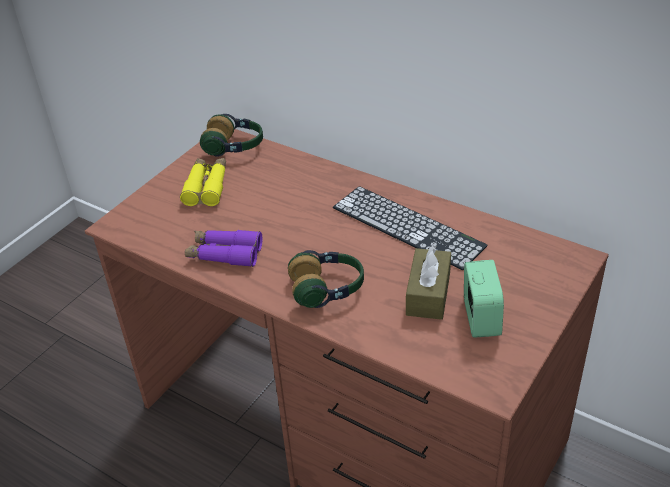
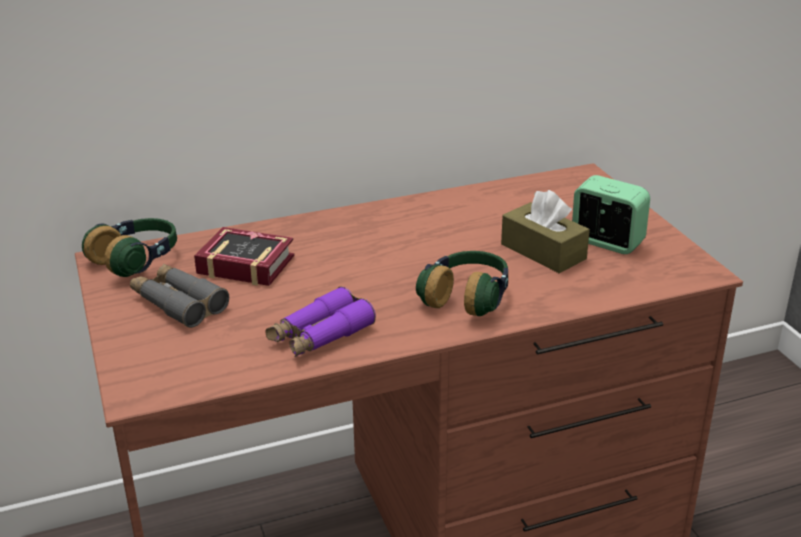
camera: 55 degrees left, 10 degrees down
yellow binoculars [180,158,226,206] -> grey binoculars [130,264,229,328]
keyboard [333,186,488,270] -> none
none -> book [194,227,294,286]

